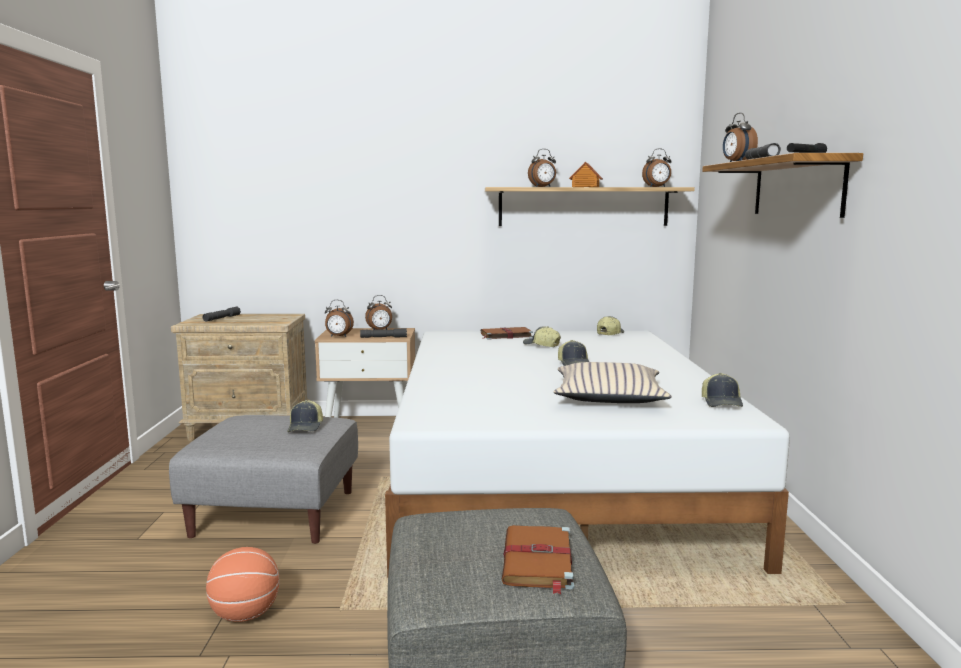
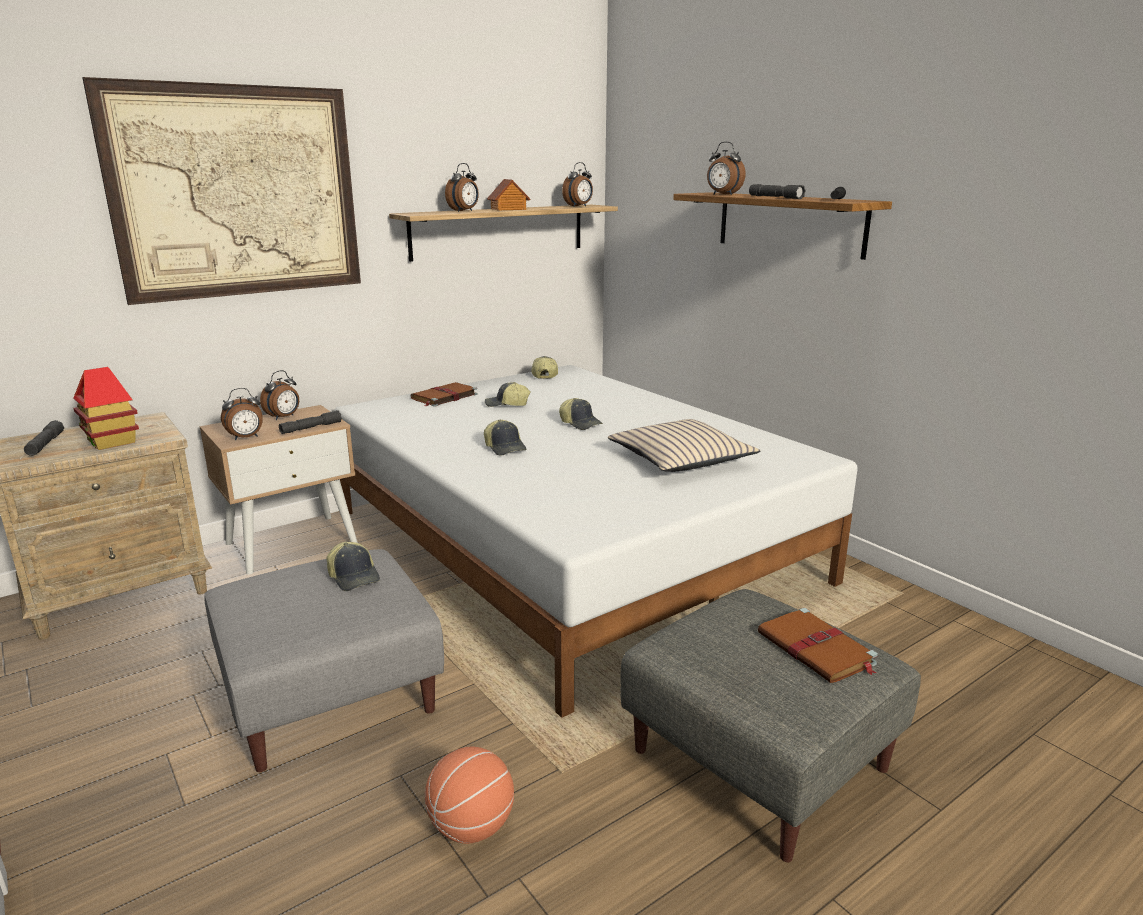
camera: 35 degrees left, 10 degrees up
cap [702,373,743,407] -> cap moved to [484,420,527,456]
none -> toy house [73,367,139,450]
none -> picture [82,77,361,305]

